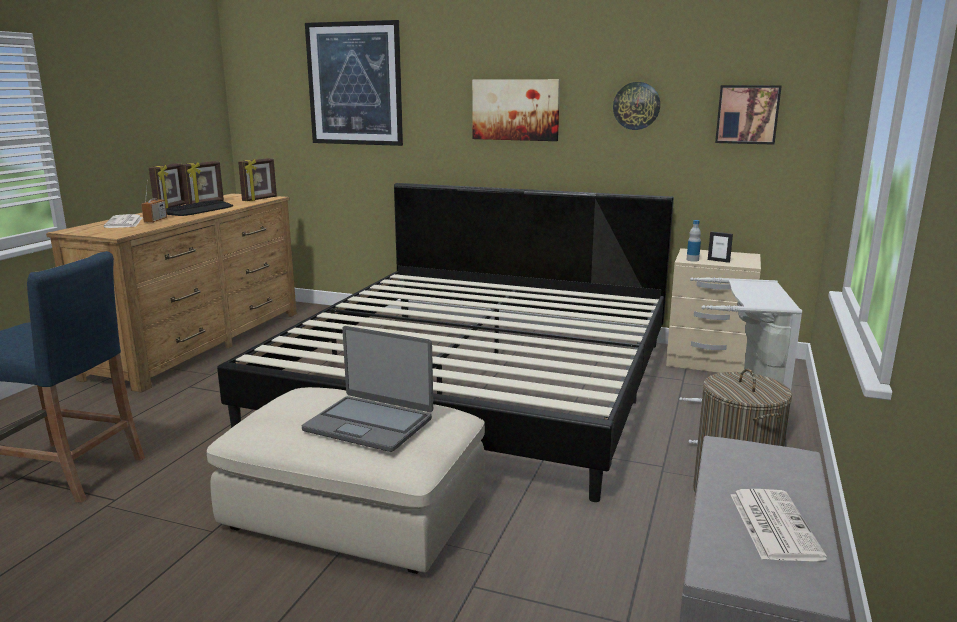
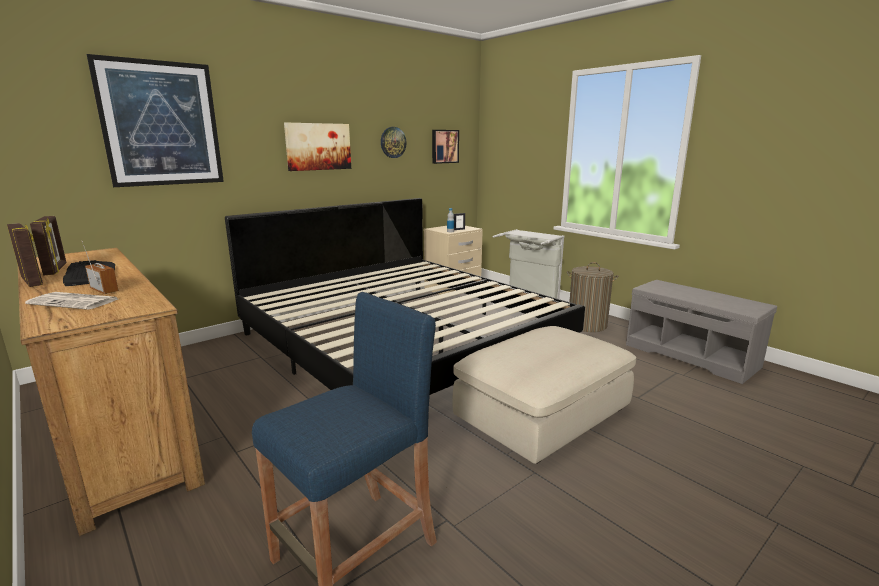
camera: 60 degrees left, 0 degrees up
picture frame [238,158,277,201] -> none
laptop [302,326,433,452] -> none
newspaper [731,489,827,561] -> none

